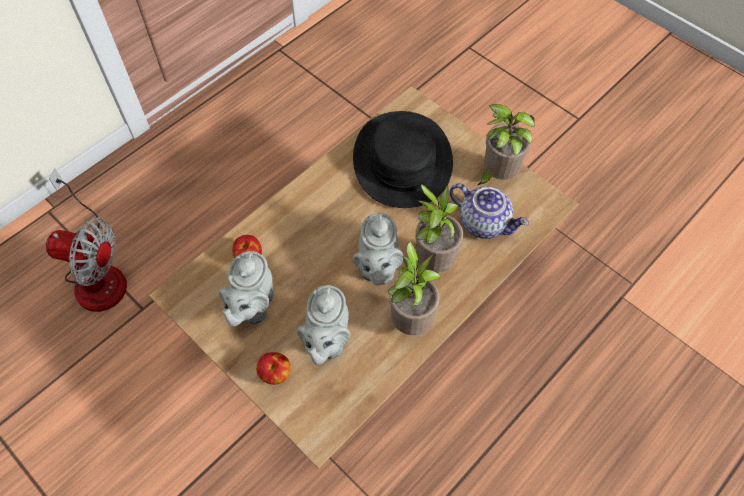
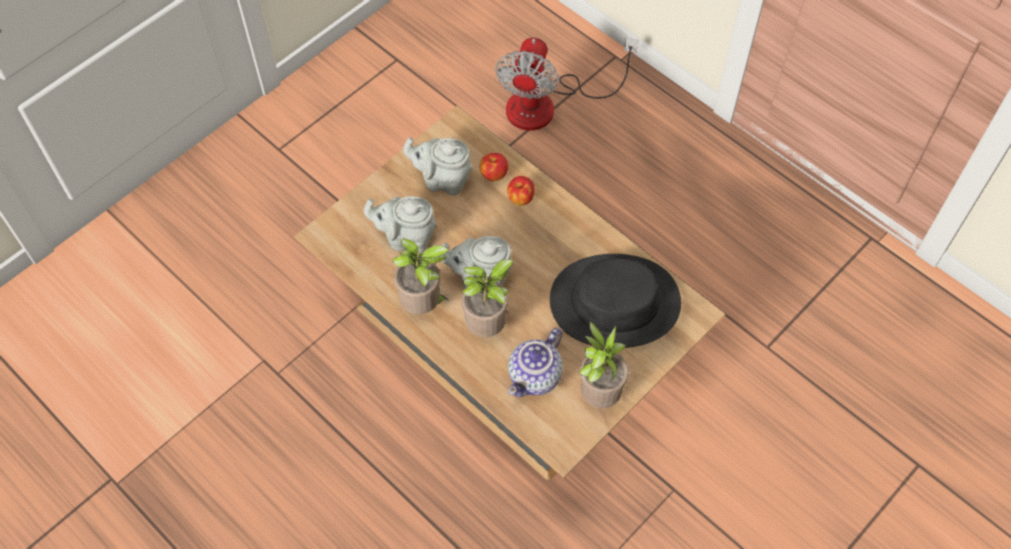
camera: 90 degrees right, 0 degrees up
apple [256,352,291,385] -> apple moved to [507,176,535,205]

